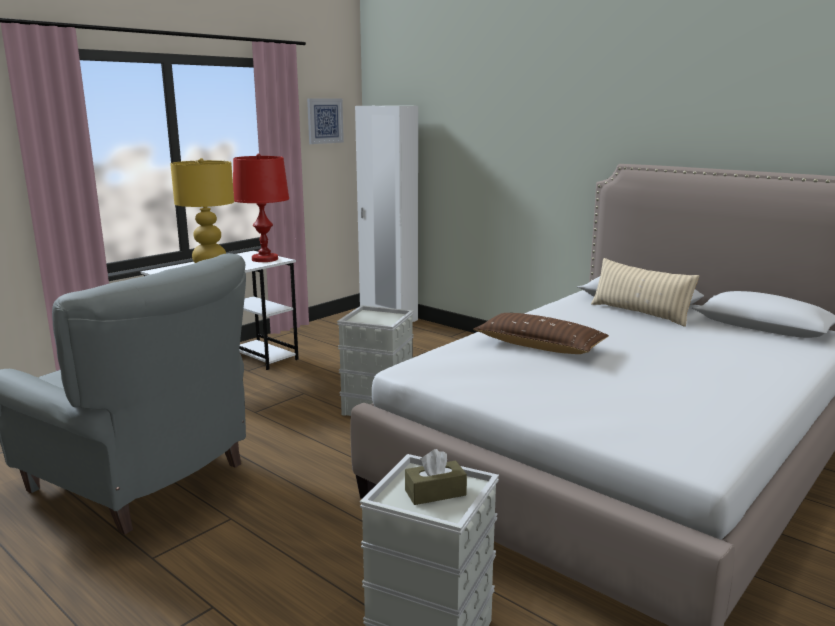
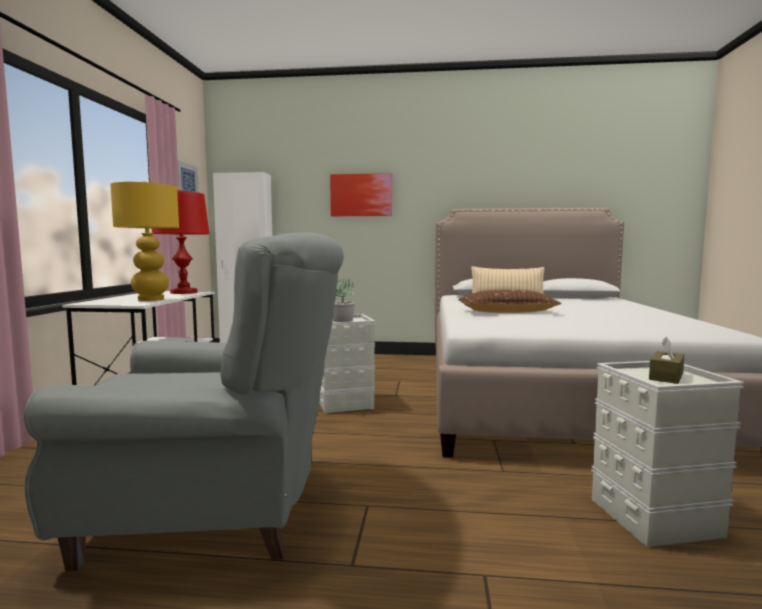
camera: 35 degrees left, 10 degrees down
none -> picture [330,173,392,216]
none -> potted plant [333,278,355,322]

